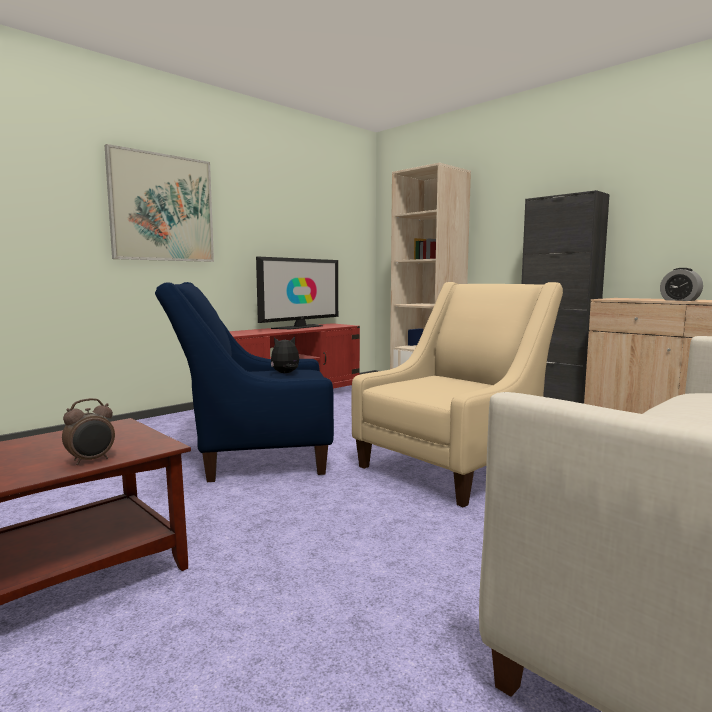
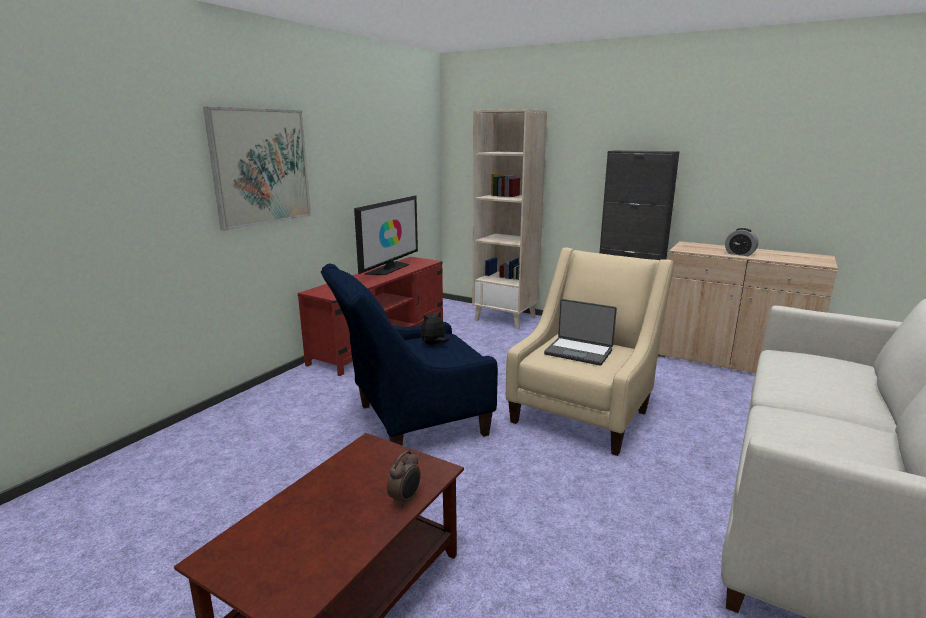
camera: 15 degrees left, 10 degrees up
none -> laptop [544,299,617,366]

